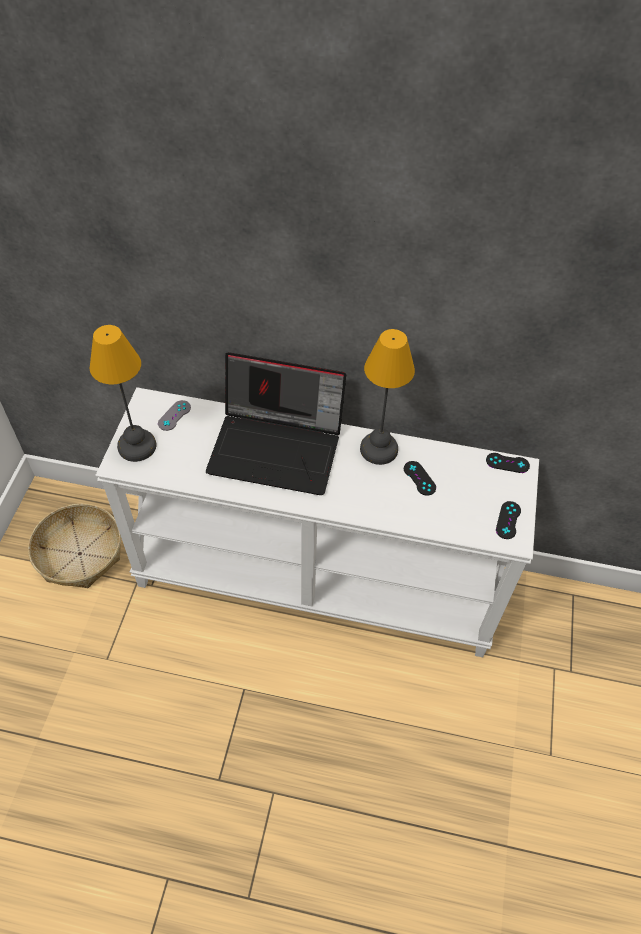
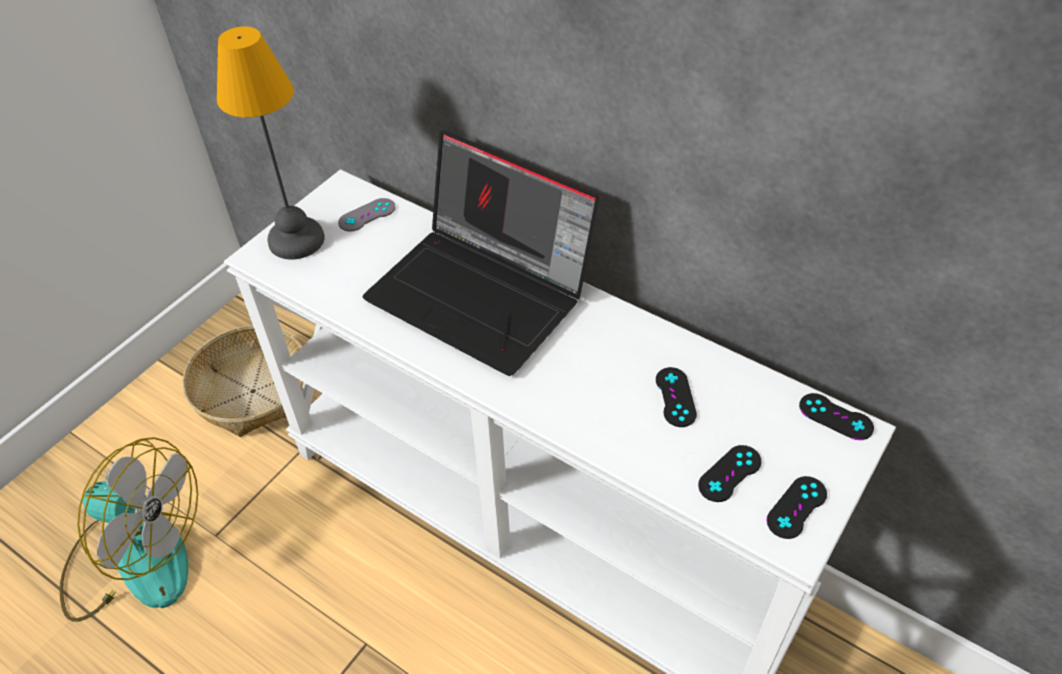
camera: 25 degrees right, 5 degrees down
table lamp [360,329,415,465] -> none
none -> fan [60,437,198,622]
none -> black game controller [698,445,762,502]

